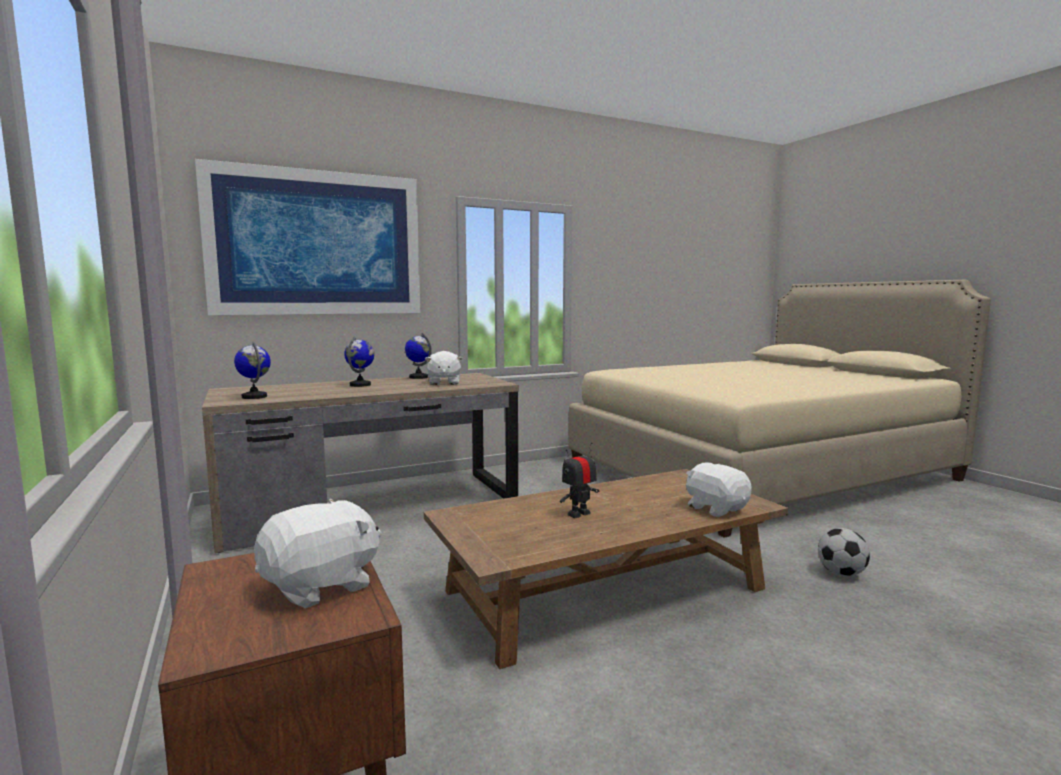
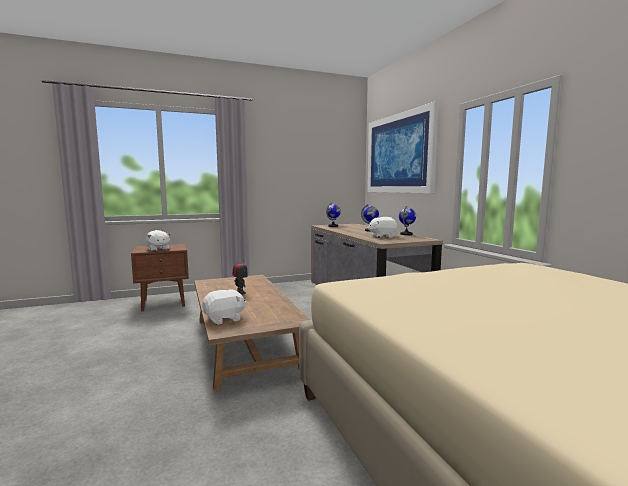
camera: 95 degrees right, 0 degrees up
football [818,528,870,577] -> none

